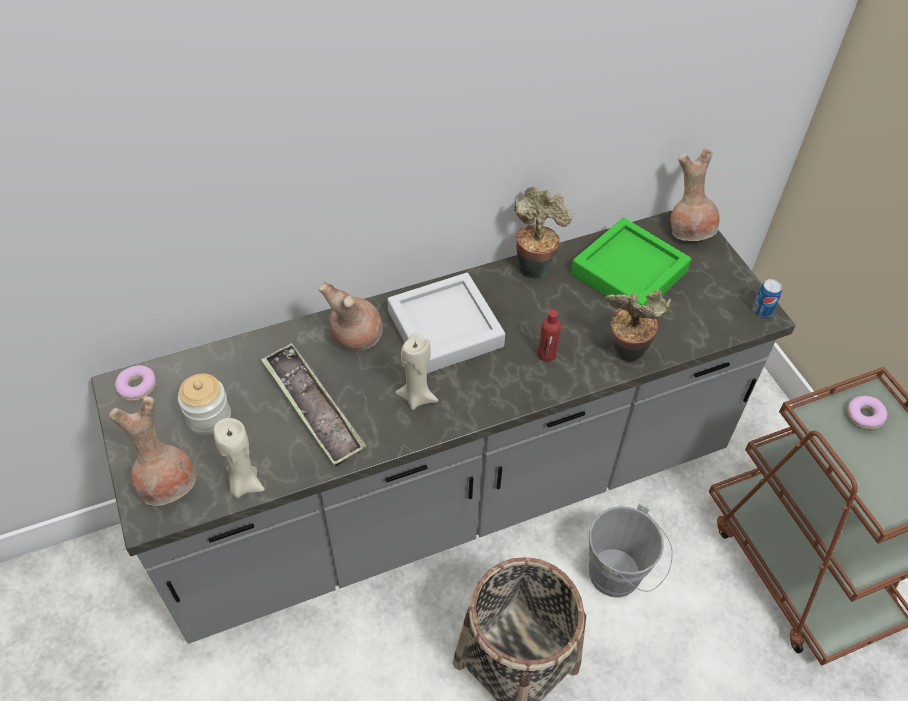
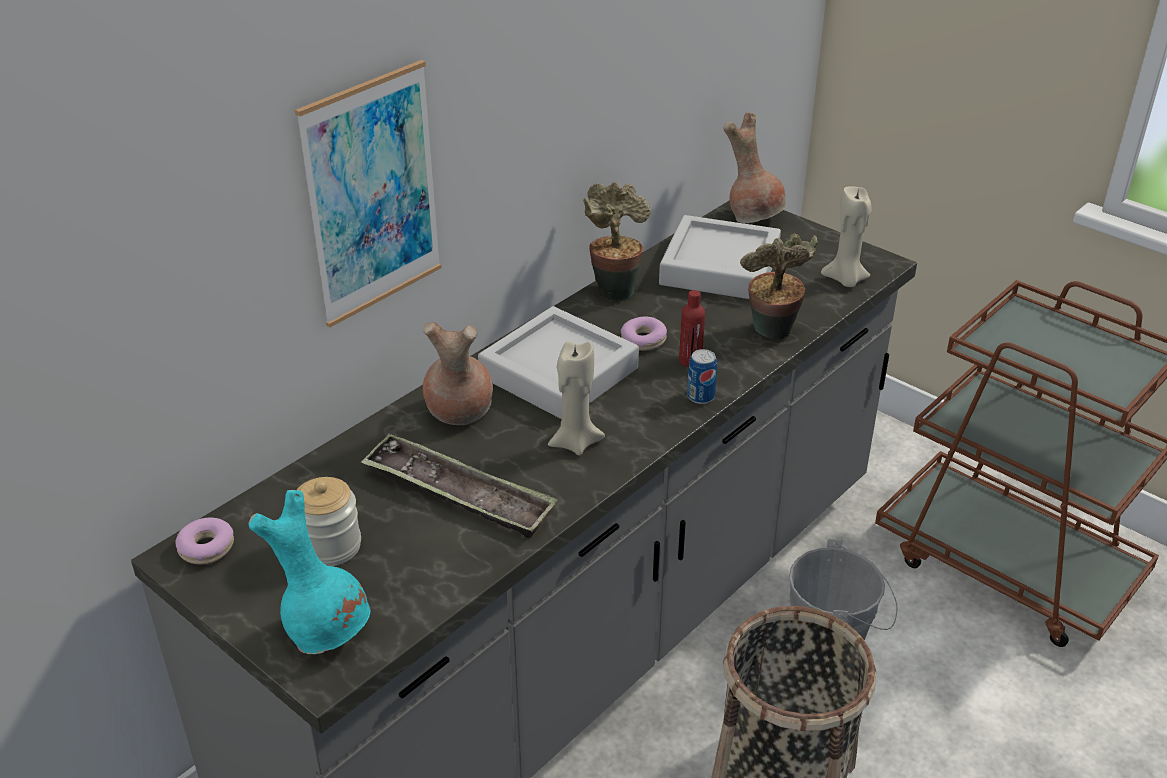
camera: 25 degrees left, 15 degrees down
brown vase [109,396,196,506] -> turquoise vase [248,490,370,654]
beige candle [214,418,265,498] -> beige candle moved to [821,186,871,287]
green tray [571,218,691,306] -> grey tray [659,215,781,299]
can [752,279,782,317] -> can moved to [687,349,717,404]
donut [847,396,887,429] -> donut moved to [621,317,667,351]
none -> picture [295,60,442,327]

